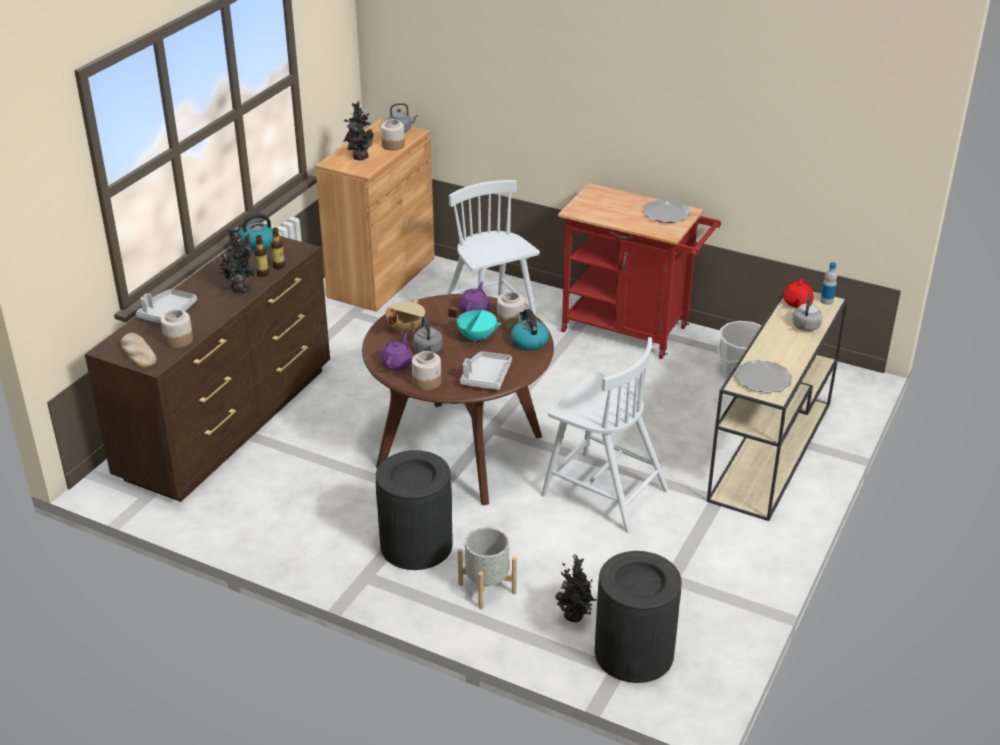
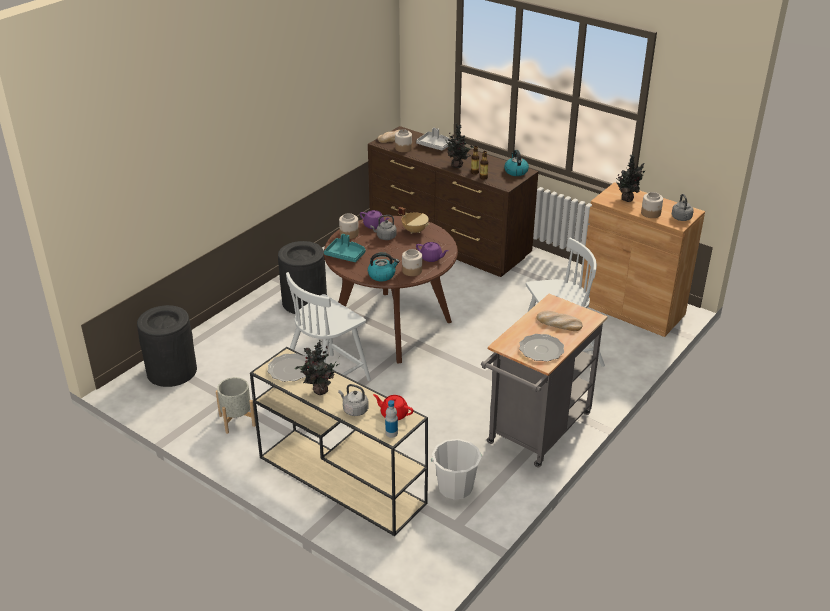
camera: 100 degrees right, 0 degrees up
turquoise cooking pot [448,307,501,343] -> none
grey planter [458,527,517,609] -> grey planter moved to [216,377,256,434]
grey tray [460,351,512,390] -> turquoise tray [324,234,366,262]
potted plant [555,554,597,622] -> potted plant moved to [295,340,340,395]
red cart [558,183,721,359] -> grey cart [481,294,608,468]
none -> bread [536,311,583,331]

